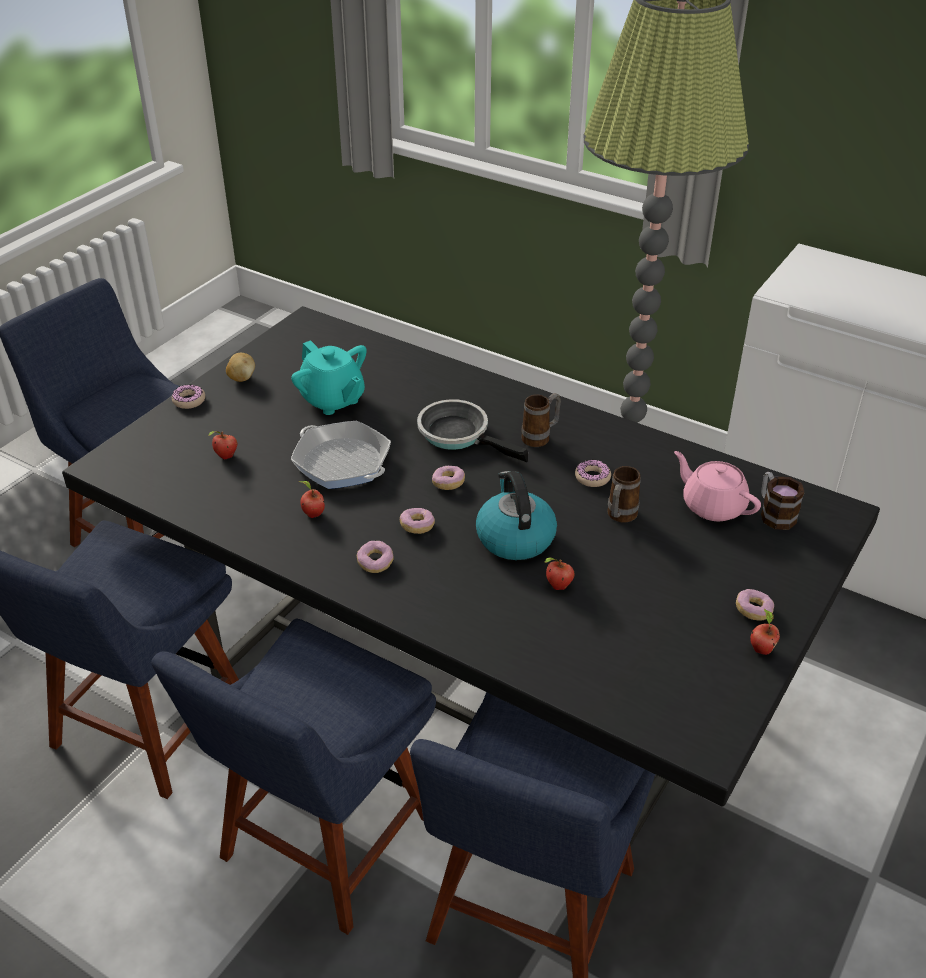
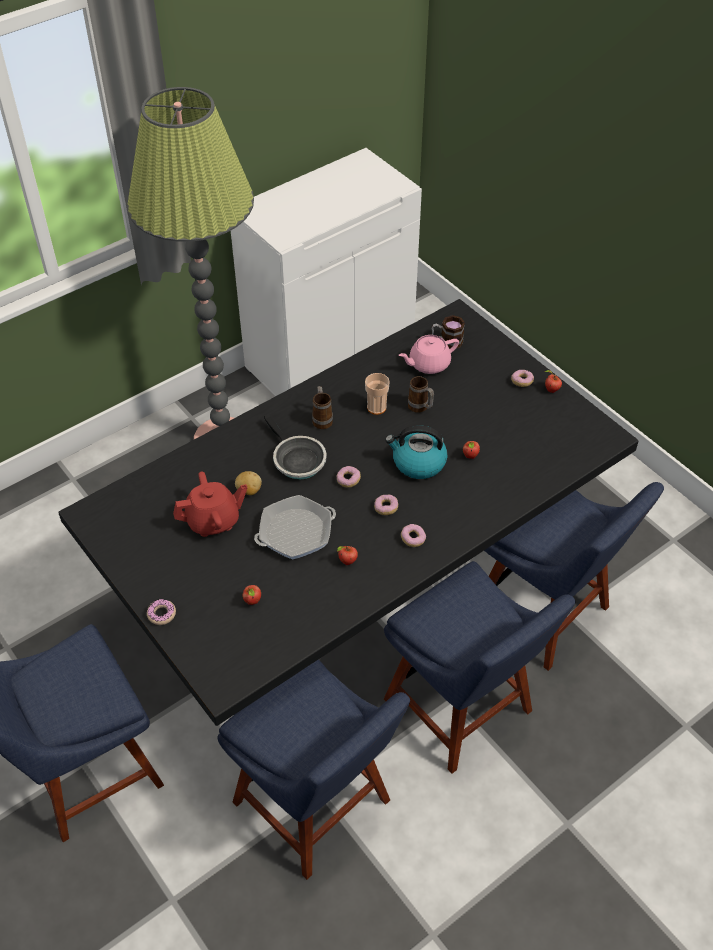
camera: 70 degrees left, 10 degrees up
potato [226,353,255,382] -> potato moved to [235,471,262,495]
turquoise teapot [291,340,367,415] -> red teapot [173,471,248,537]
frying pan [417,399,528,462] -> frying pan turned 90 degrees counterclockwise [264,415,327,479]
donut [575,460,611,487] -> cup [365,373,390,415]

